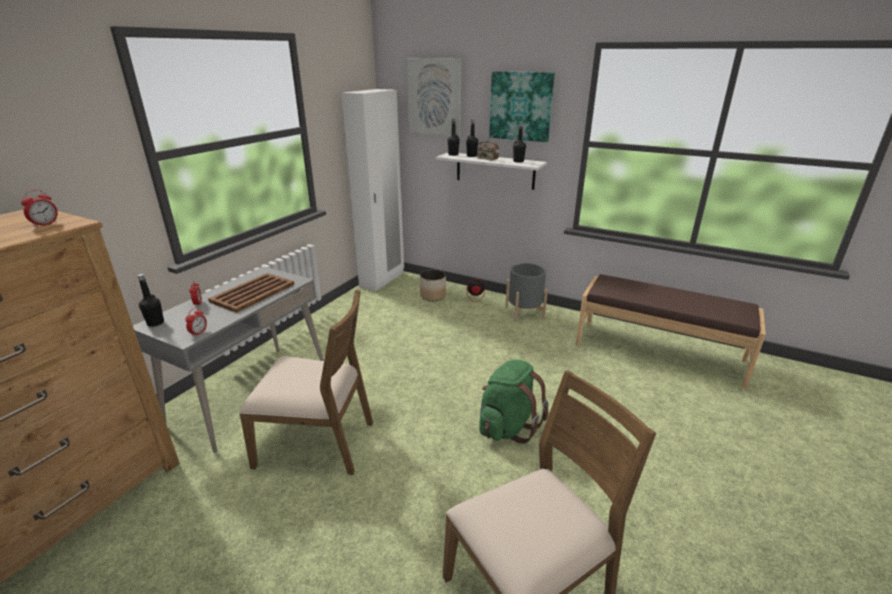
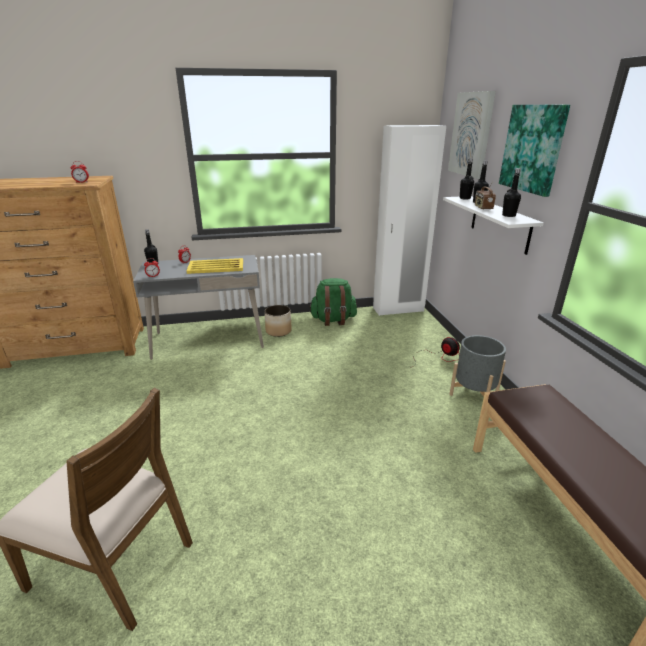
camera: 50 degrees right, 0 degrees up
brown tray [208,273,294,313] -> yellow tray [187,258,243,274]
brown chair [239,289,373,475] -> none
planter [420,270,446,301] -> planter moved to [265,305,292,337]
green backpack [479,359,549,444] -> green backpack moved to [309,278,357,326]

